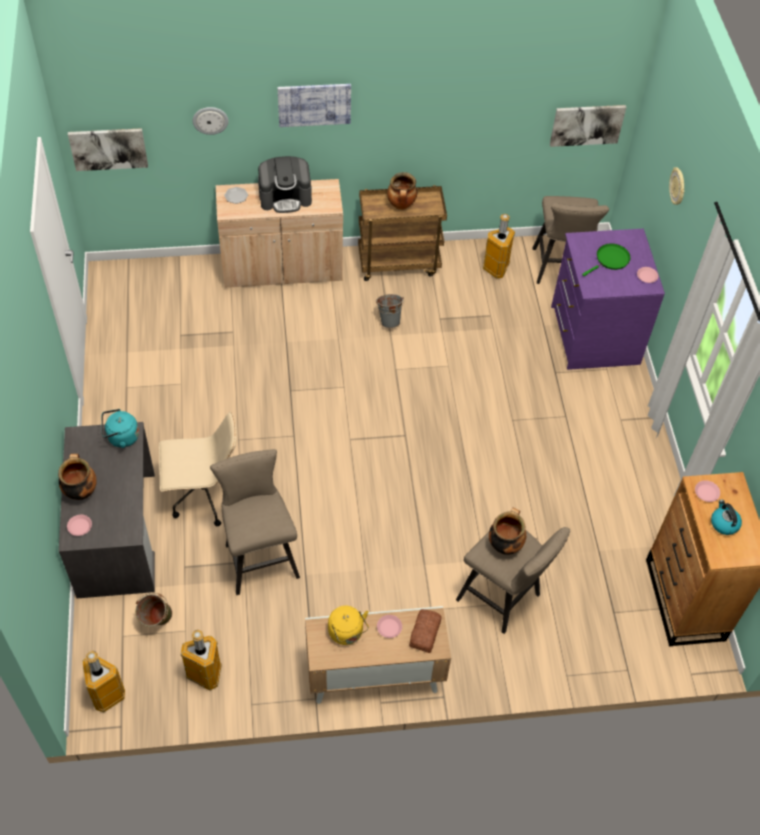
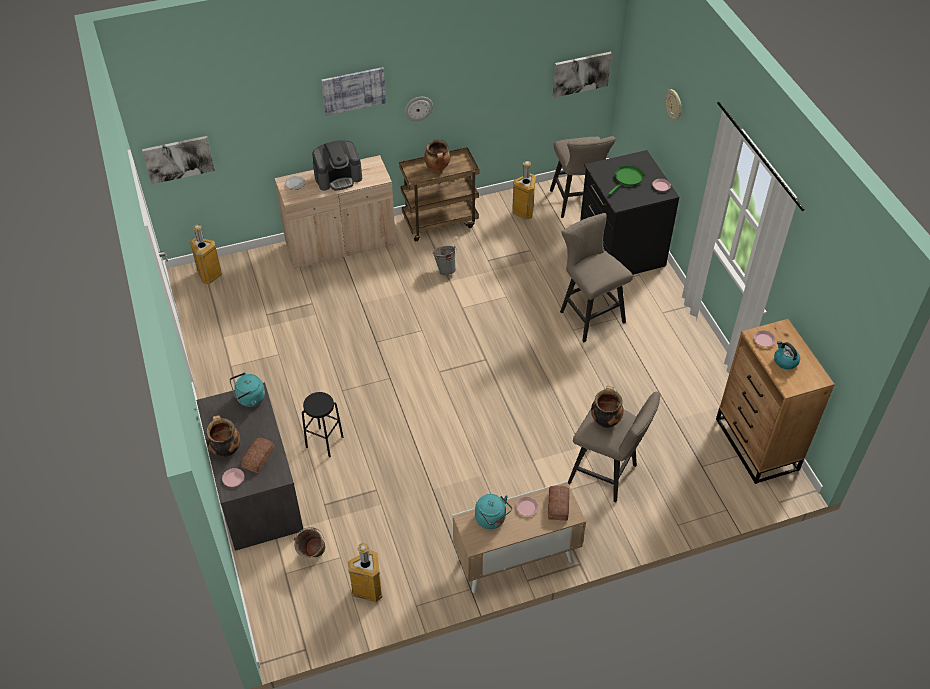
camera: 10 degrees left, 5 degrees down
trash can [82,651,125,712] -> trash can moved to [189,224,222,284]
beige office chair [159,412,237,526] -> black stool [302,392,344,457]
wall clock [193,107,229,135] -> wall clock moved to [404,97,433,121]
beige stool [210,449,300,595] -> beige stool moved to [560,213,633,342]
yellow kettle [328,605,369,645] -> turquoise kettle [475,494,512,529]
purple dresser [551,229,665,370] -> black dresser [580,150,680,275]
none -> bread [241,438,275,473]

